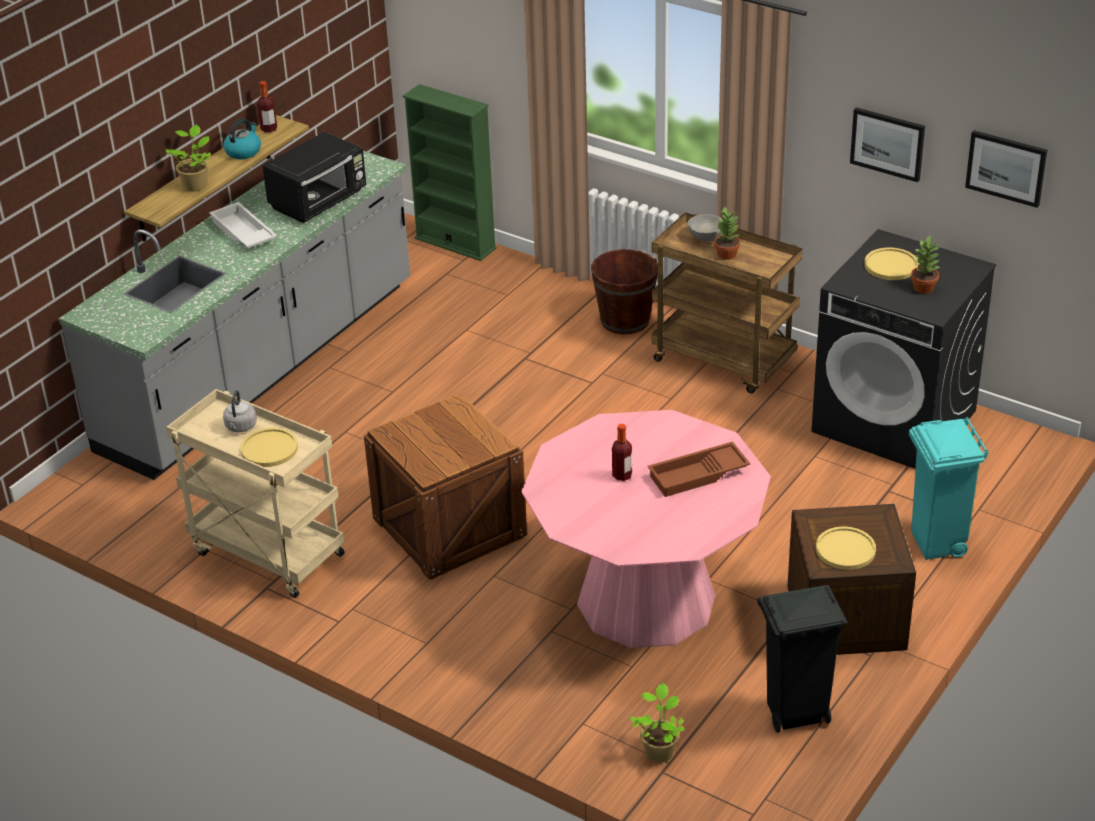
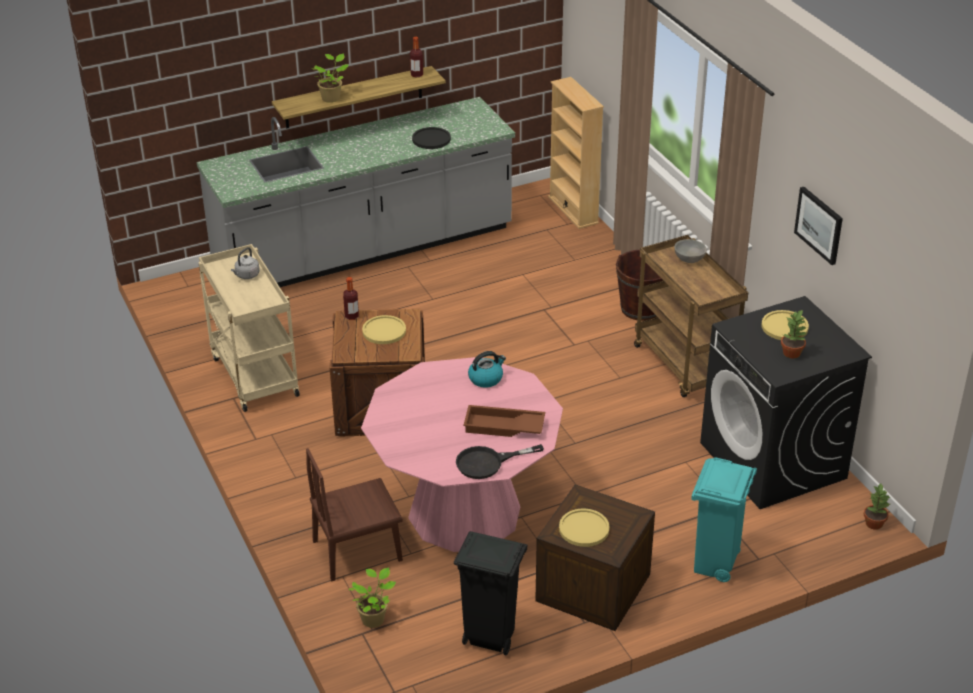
camera: 30 degrees right, 0 degrees up
white tray [209,202,277,248] -> none
kettle [223,118,261,159] -> kettle moved to [468,351,506,388]
yellow plate [240,428,298,467] -> yellow plate moved to [362,315,406,344]
black microwave [262,132,366,223] -> black plate [412,127,451,149]
green bookcase [403,84,497,261] -> beige bookcase [548,77,604,229]
bottle [612,424,632,481] -> bottle moved to [343,277,359,320]
potted plant [714,206,740,260] -> potted plant moved to [864,484,890,530]
picture [965,130,1047,208] -> none
none -> brown chair [306,448,403,581]
none -> black frying pan [456,444,544,479]

